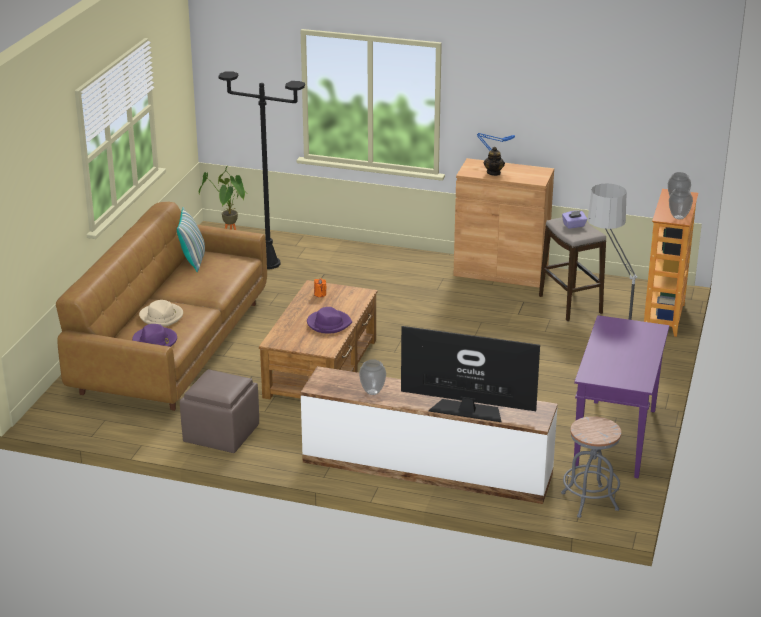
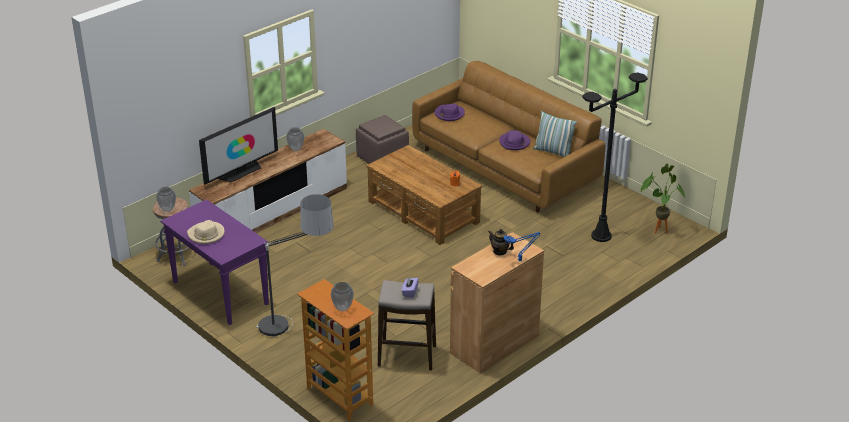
camera: 120 degrees right, 5 degrees up
beige hat [139,300,183,327] -> beige hat moved to [187,220,225,244]
purple hat [307,307,352,333] -> purple hat moved to [499,130,531,150]
vase [669,188,693,220] -> vase moved to [156,187,176,212]

